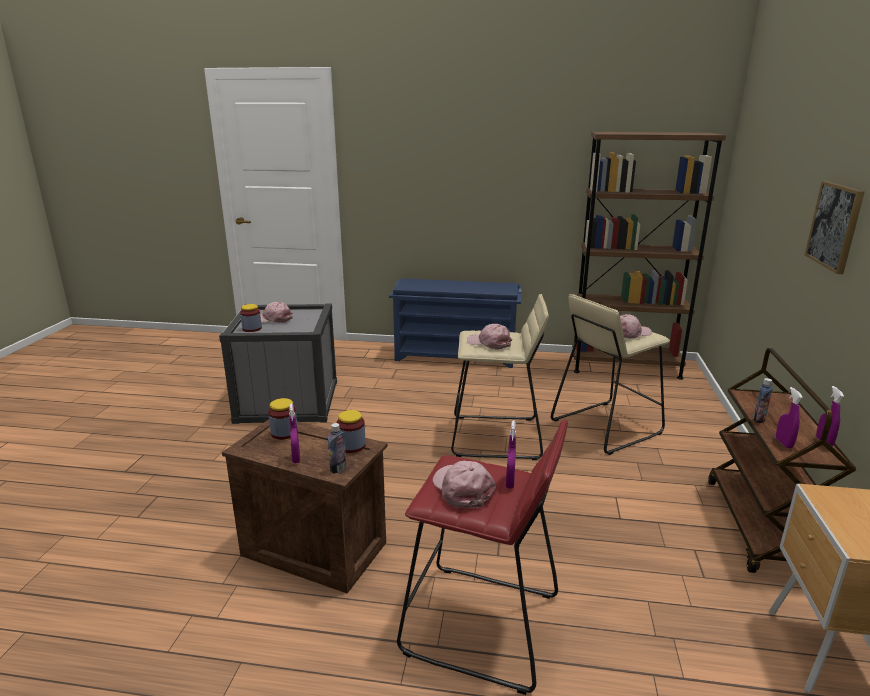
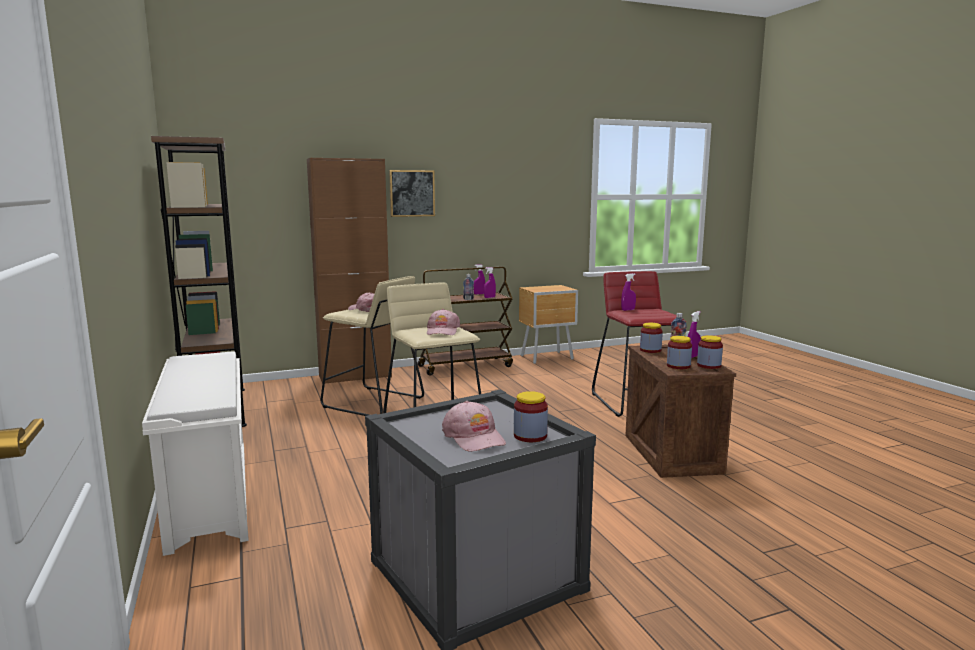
camera: 120 degrees left, 10 degrees down
blue shoe rack [389,278,522,368] -> white shoe rack [142,352,249,556]
pink cap [433,461,496,508] -> none
none -> brown cabinet [307,158,392,383]
none -> jar [697,335,723,369]

